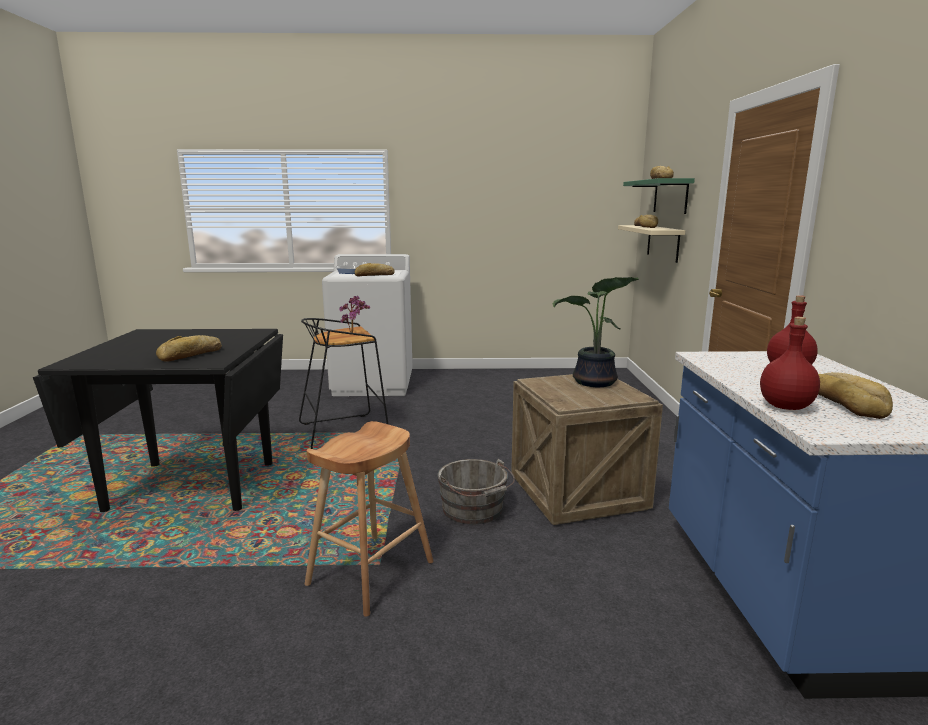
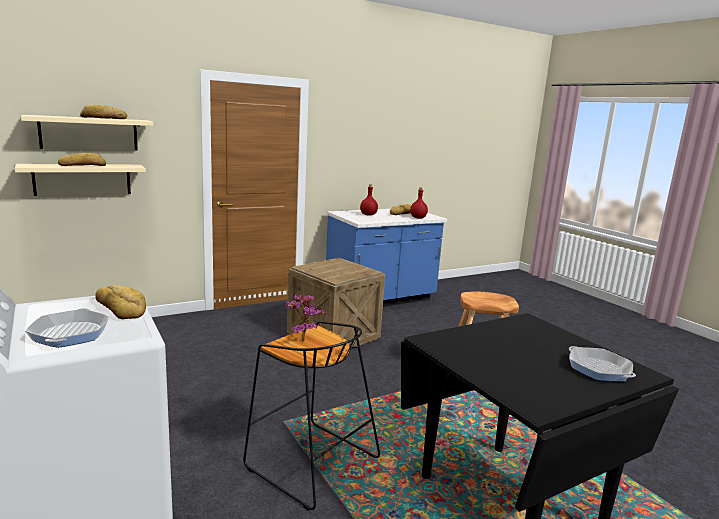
camera: 120 degrees left, 0 degrees up
bread [156,335,222,362] -> none
grey bucket [437,459,515,524] -> none
potted plant [553,277,639,387] -> none
green shelf [623,178,695,214] -> beige shelf [21,115,153,150]
none -> frying pan [569,346,636,382]

